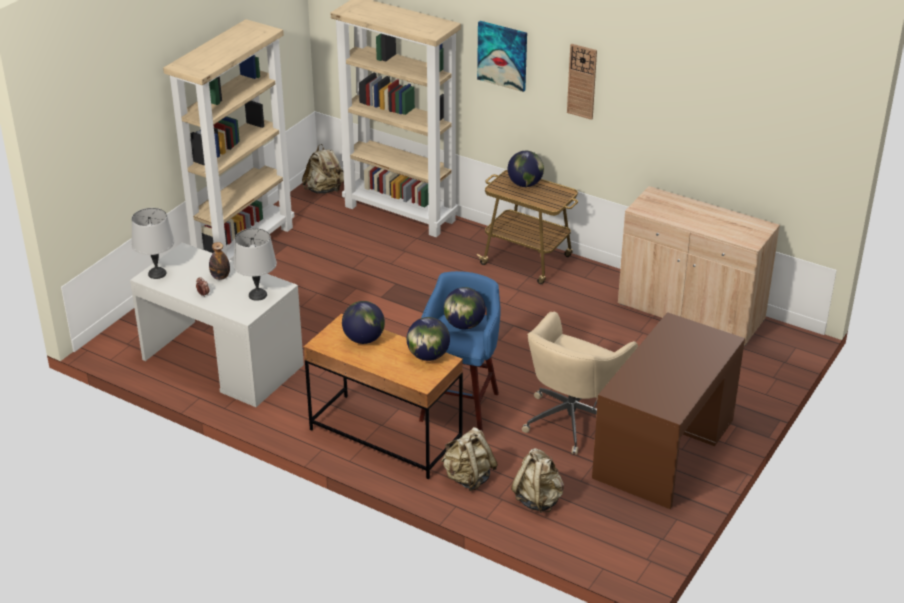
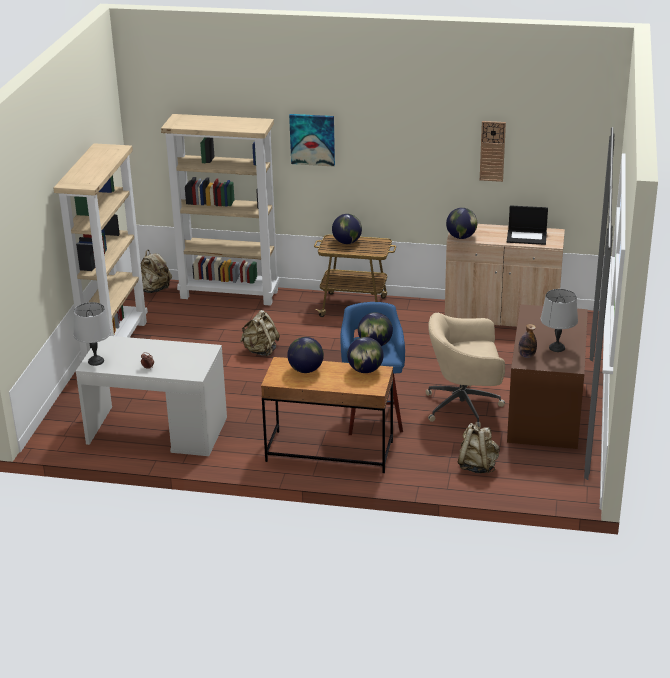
camera: 20 degrees left, 5 degrees down
bottle [209,242,230,280] -> bottle moved to [518,324,537,358]
grey table lamp [233,228,277,301] -> grey table lamp moved to [541,289,578,352]
beige backpack [441,427,498,491] -> beige backpack moved to [240,310,280,357]
beige office chair [522,312,638,455] -> beige office chair turned 75 degrees clockwise [426,313,505,428]
wall clock [567,44,597,120] -> wall clock moved to [480,121,506,182]
none -> globe [446,208,477,239]
none -> laptop [507,205,548,245]

